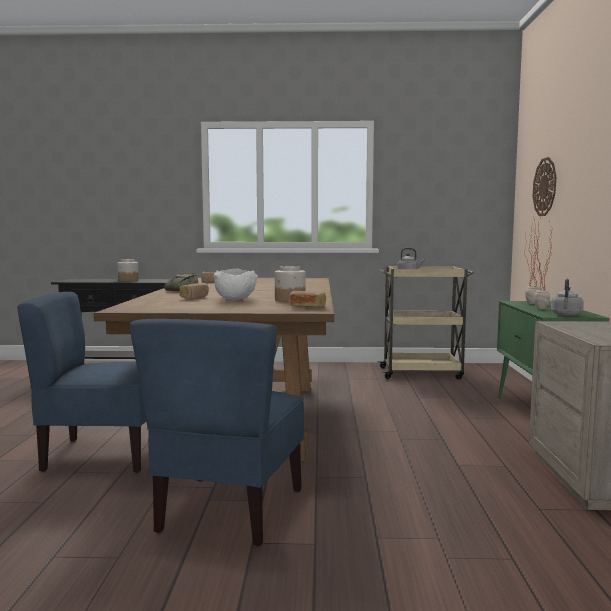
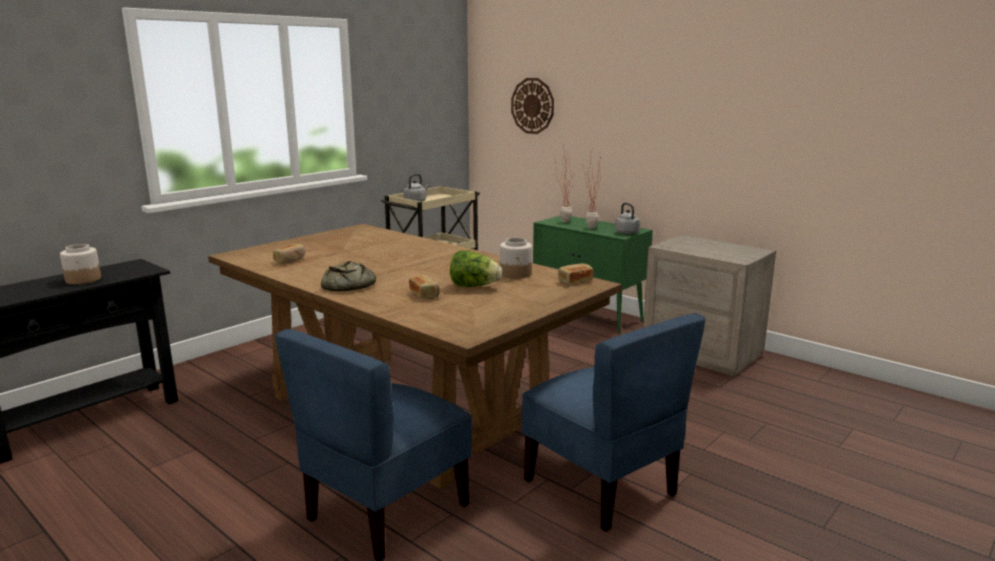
camera: 50 degrees left, 10 degrees up
white bowl [213,269,258,300] -> lettuce [450,250,502,287]

